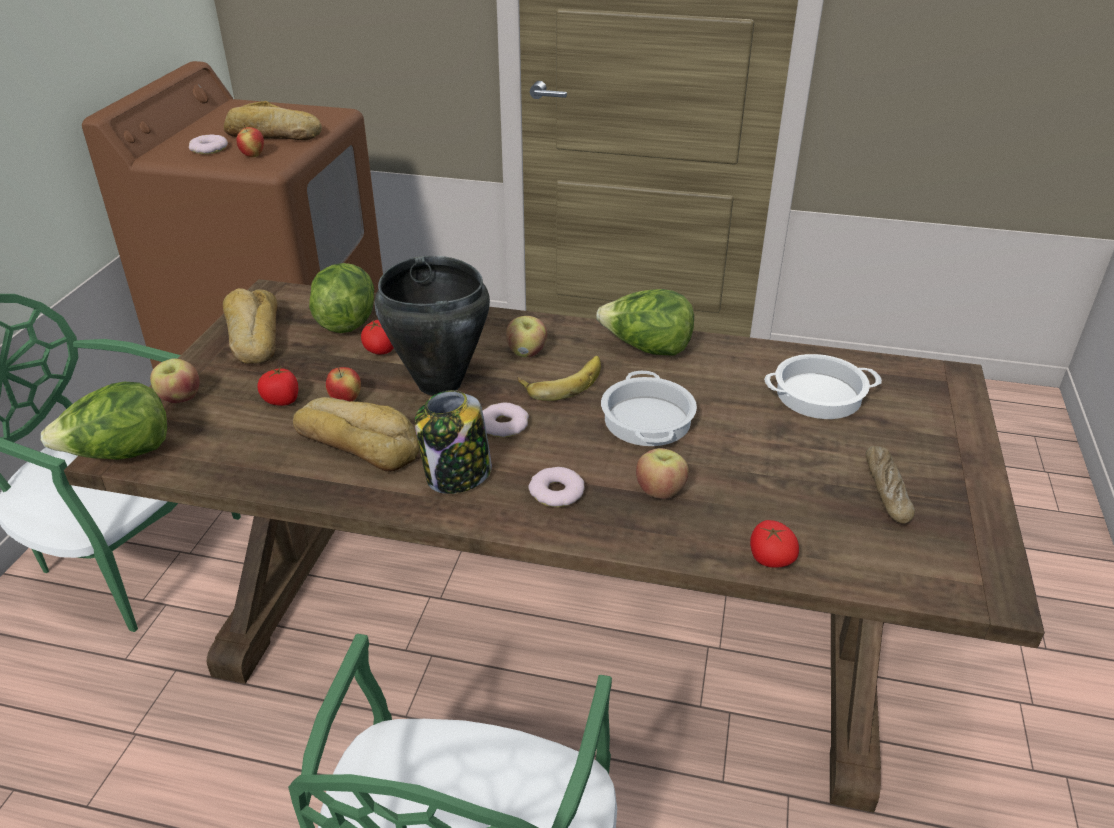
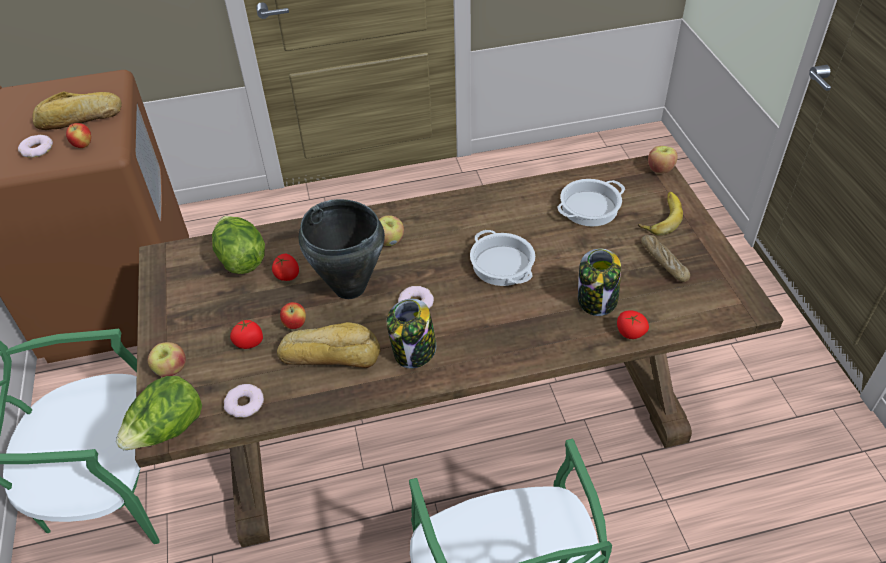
camera: 25 degrees left, 10 degrees up
bread [223,288,278,364] -> none
banana [518,356,601,401] -> banana moved to [638,192,683,236]
donut [528,467,585,507] -> donut moved to [224,384,264,418]
lettuce [596,289,694,356] -> none
apple [636,448,689,499] -> apple moved to [648,146,678,174]
none -> jar [578,249,621,316]

